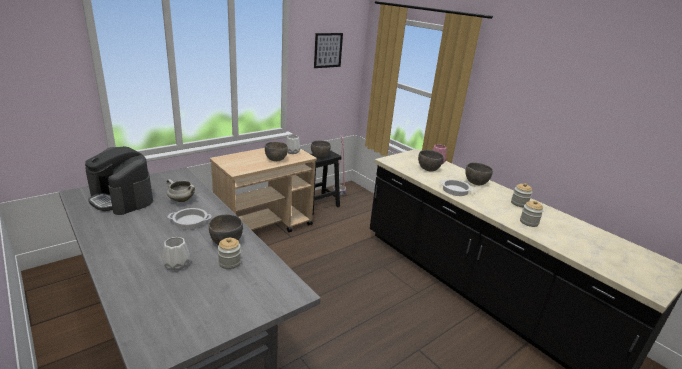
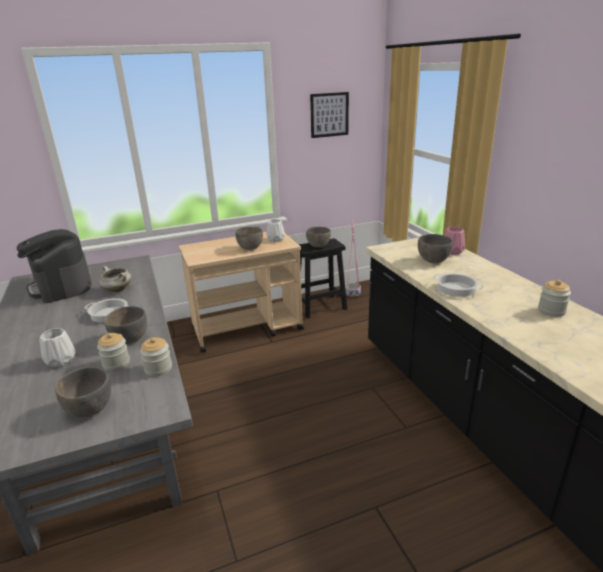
camera: 20 degrees right, 0 degrees up
grey bowl [465,162,493,185] -> grey bowl moved to [55,367,111,418]
jar [520,201,544,227] -> jar moved to [140,337,172,377]

